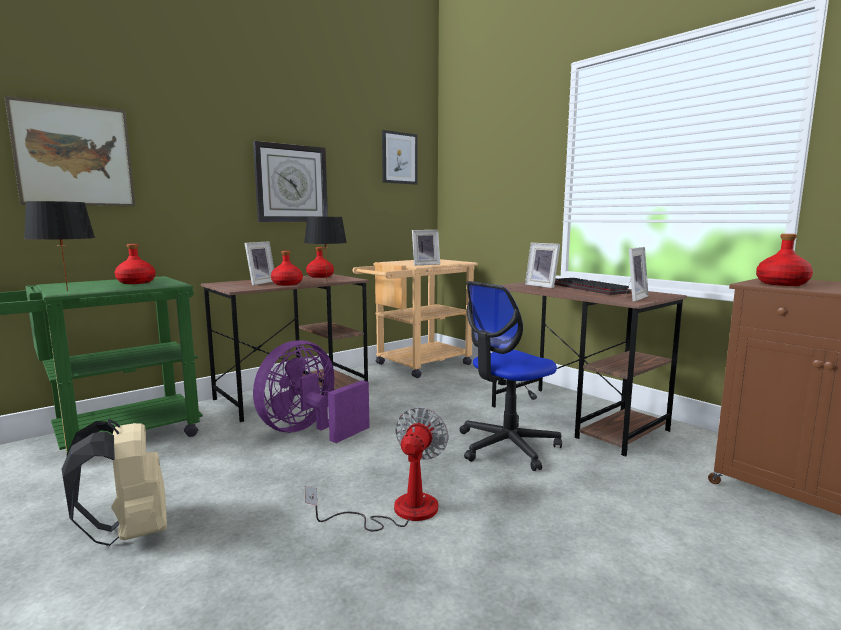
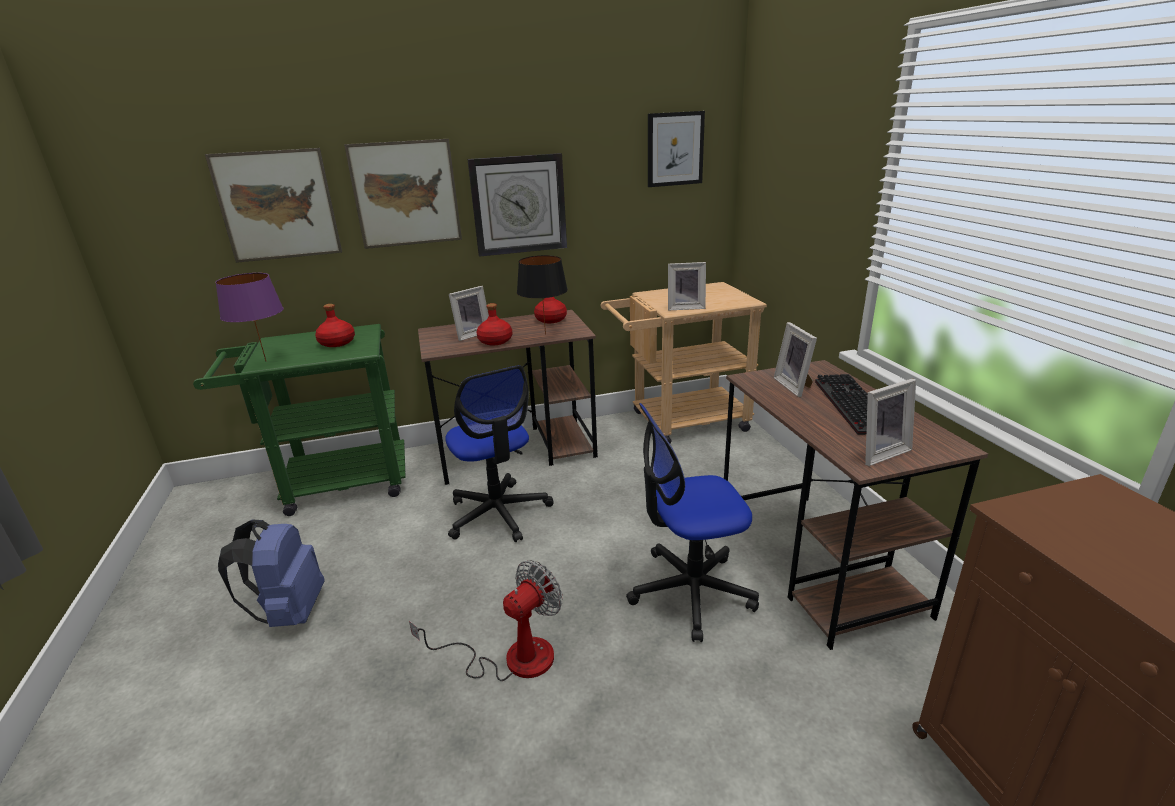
camera: 25 degrees right, 15 degrees up
black table lamp [24,201,95,291] -> purple table lamp [215,273,284,362]
beige backpack [61,419,167,546] -> blue backpack [218,520,325,627]
purple fan [253,340,370,443] -> office chair [445,365,553,542]
red bottle [756,234,813,286] -> none
none -> picture [344,139,462,249]

